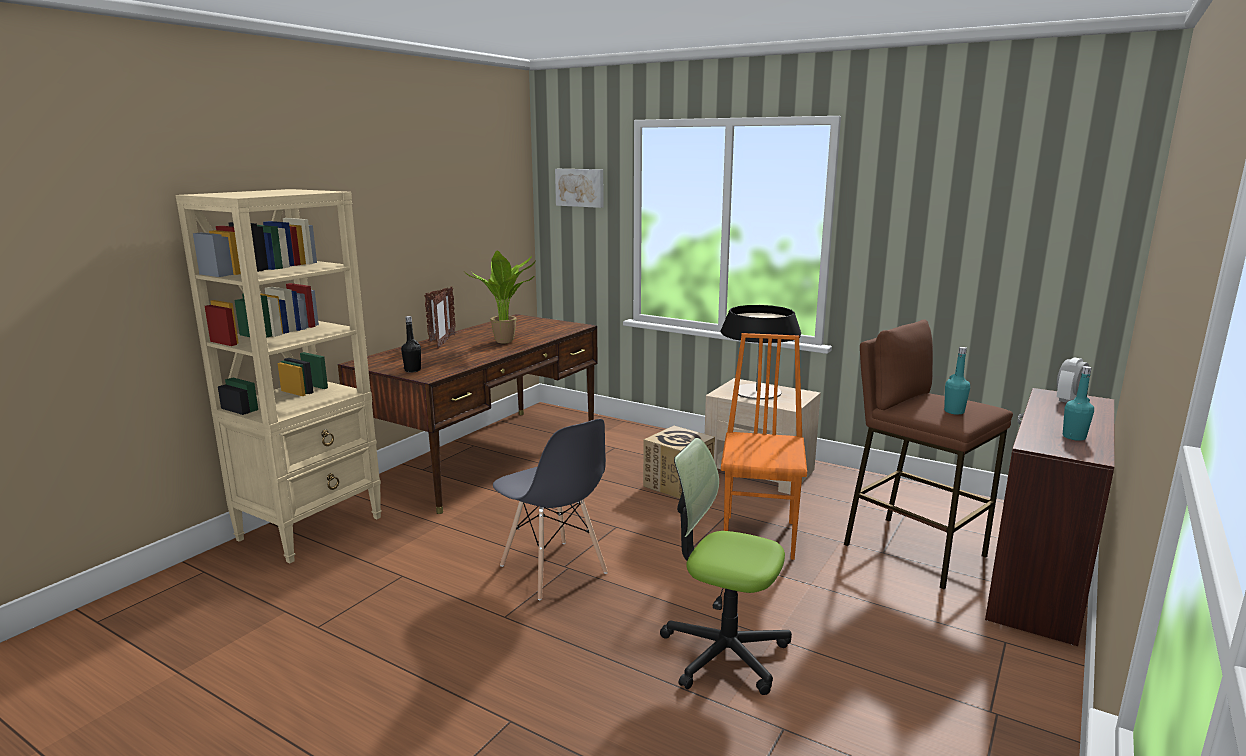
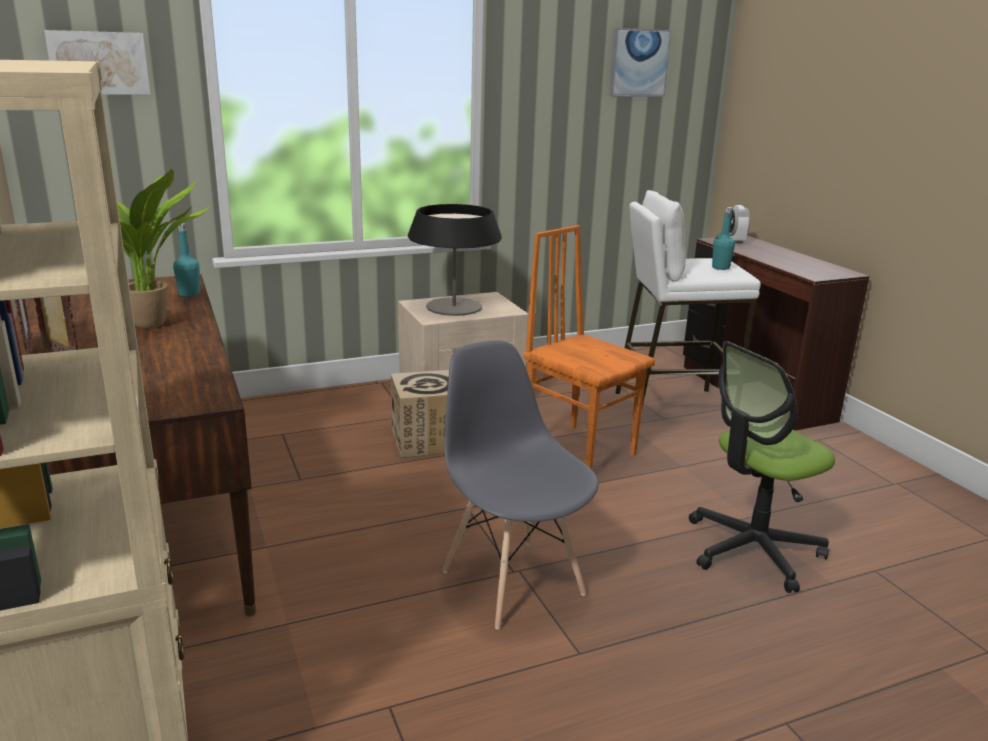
camera: 55 degrees left, 5 degrees up
black bottle [401,316,421,373] -> none
grey chair [493,419,608,600] -> grey chair turned 120 degrees counterclockwise [443,340,599,630]
brown stool [844,320,1013,589] -> white stool [615,190,761,407]
turquoise bottle [1063,366,1094,441] -> turquoise bottle moved to [173,223,200,297]
none -> picture [609,28,671,97]

